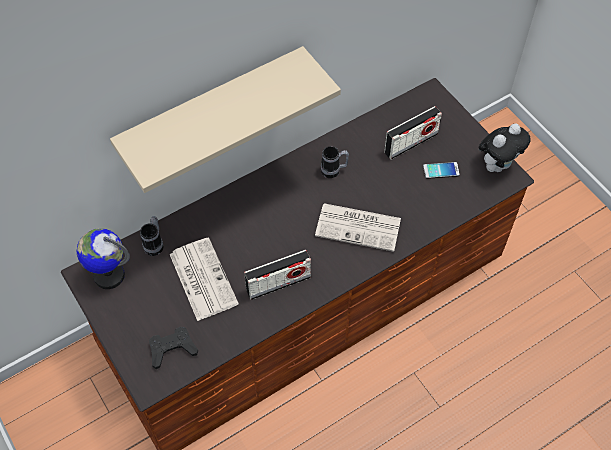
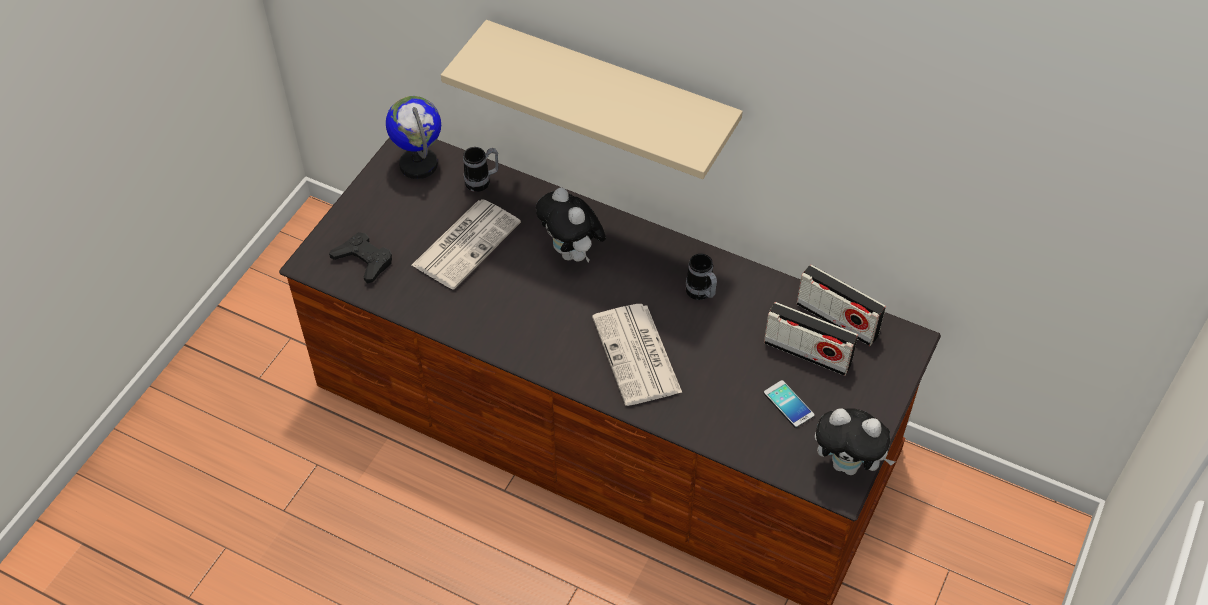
camera: 60 degrees right, 5 degrees down
radio [244,250,311,300] -> radio moved to [797,265,886,346]
none -> plush toy [536,187,606,263]

